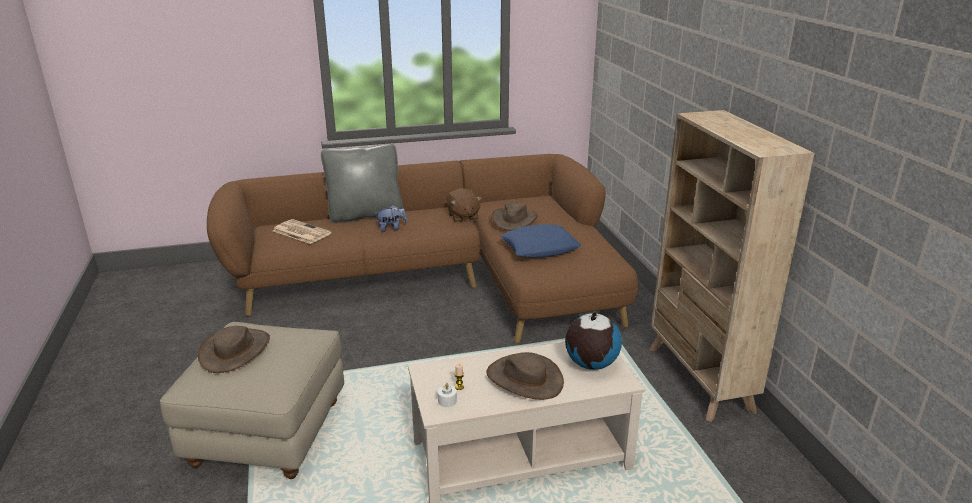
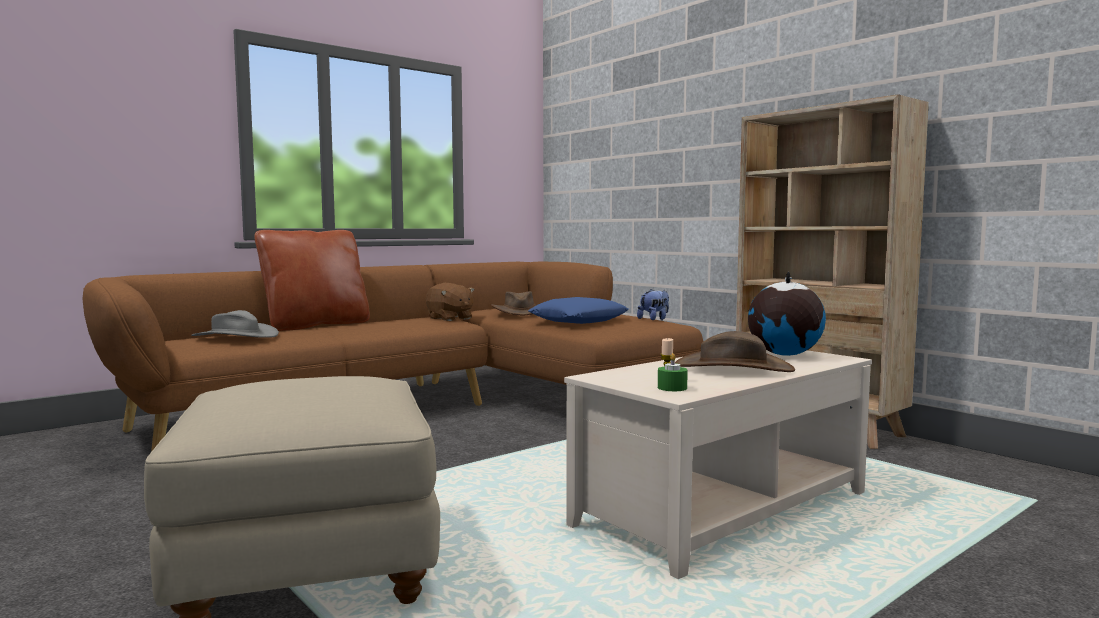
camera: 25 degrees left, 20 degrees down
brown hat [198,326,270,373] -> none
newspaper [273,219,331,244] -> grey hat [191,310,279,338]
grey pillow [321,144,403,223] -> brown pillow [254,230,370,331]
plush toy [375,205,407,232] -> plush toy moved to [637,289,669,320]
white candle [438,383,457,407] -> green candle [658,353,688,391]

